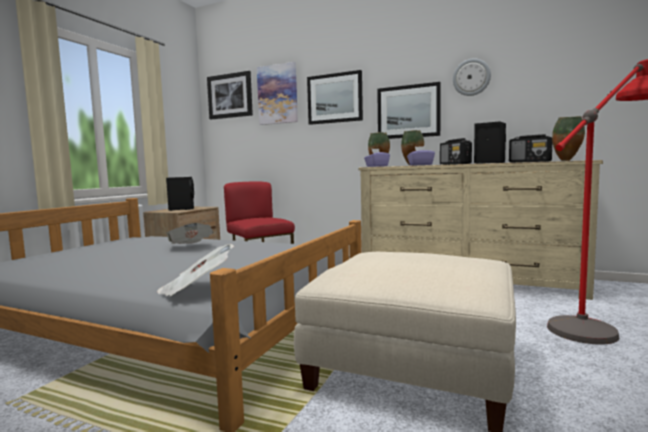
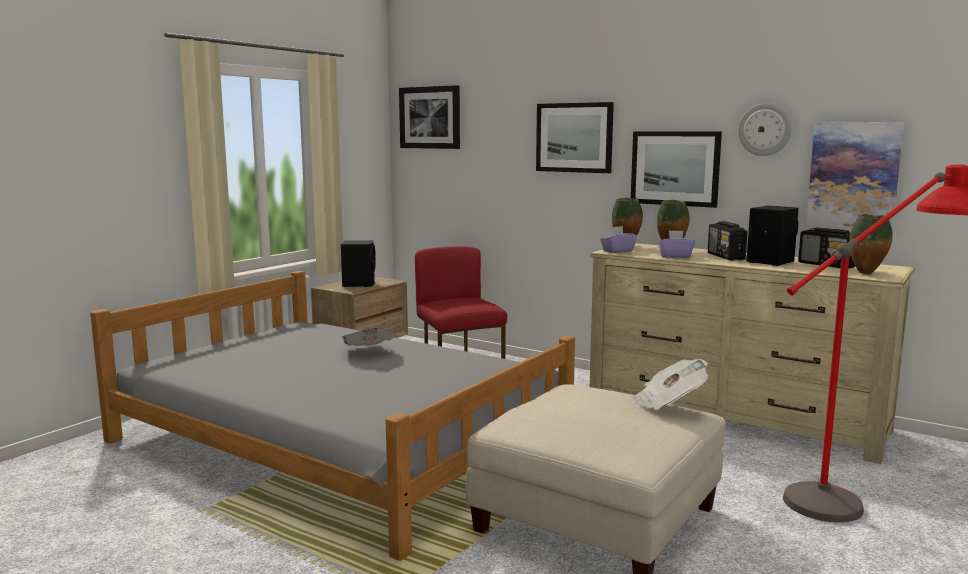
camera: 10 degrees right, 5 degrees up
newspaper [157,244,234,297] -> newspaper moved to [630,359,708,410]
picture [257,62,298,125] -> picture moved to [806,122,904,231]

